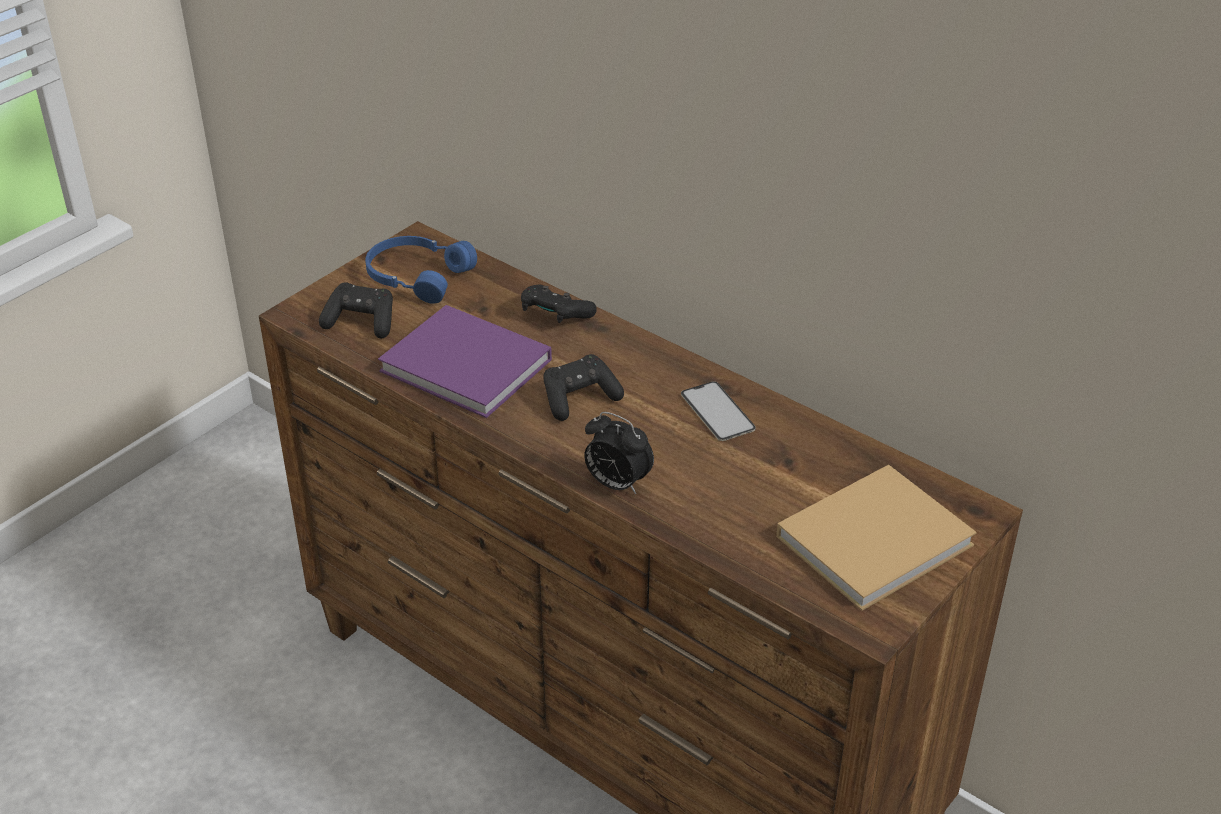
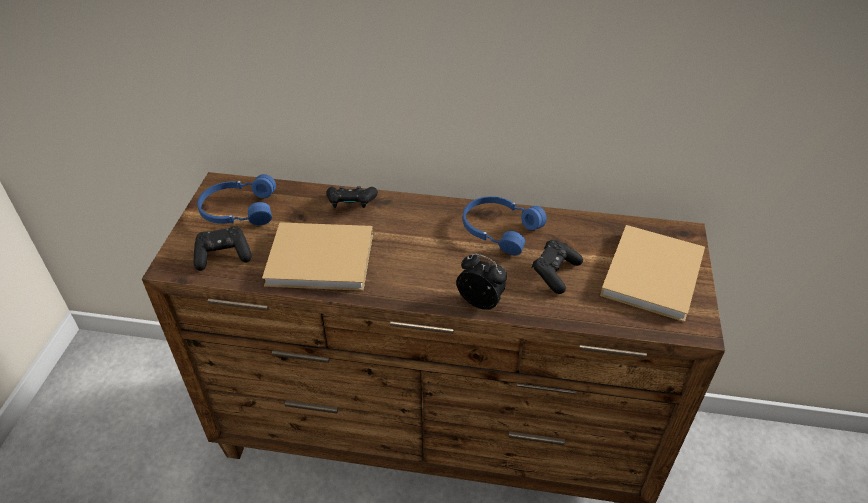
camera: 30 degrees left, 5 degrees up
purple book [378,305,552,418] -> beige book [262,222,373,291]
black game controller [543,354,624,421] -> black game controller moved to [531,240,583,294]
alarm clock [584,412,654,494] -> alarm clock turned 150 degrees counterclockwise [456,253,507,310]
phone [681,381,756,441] -> blue headphones [463,196,547,255]

